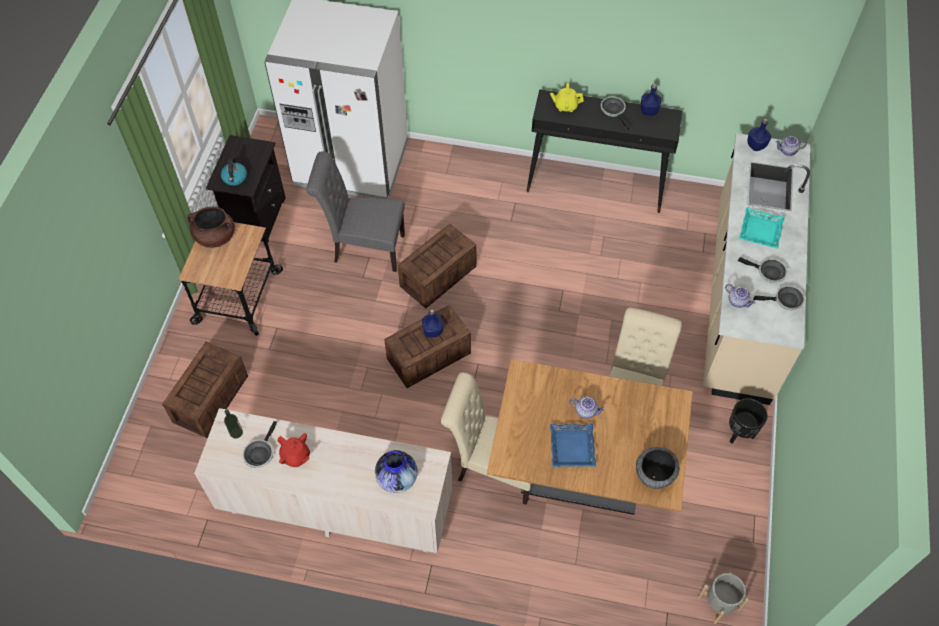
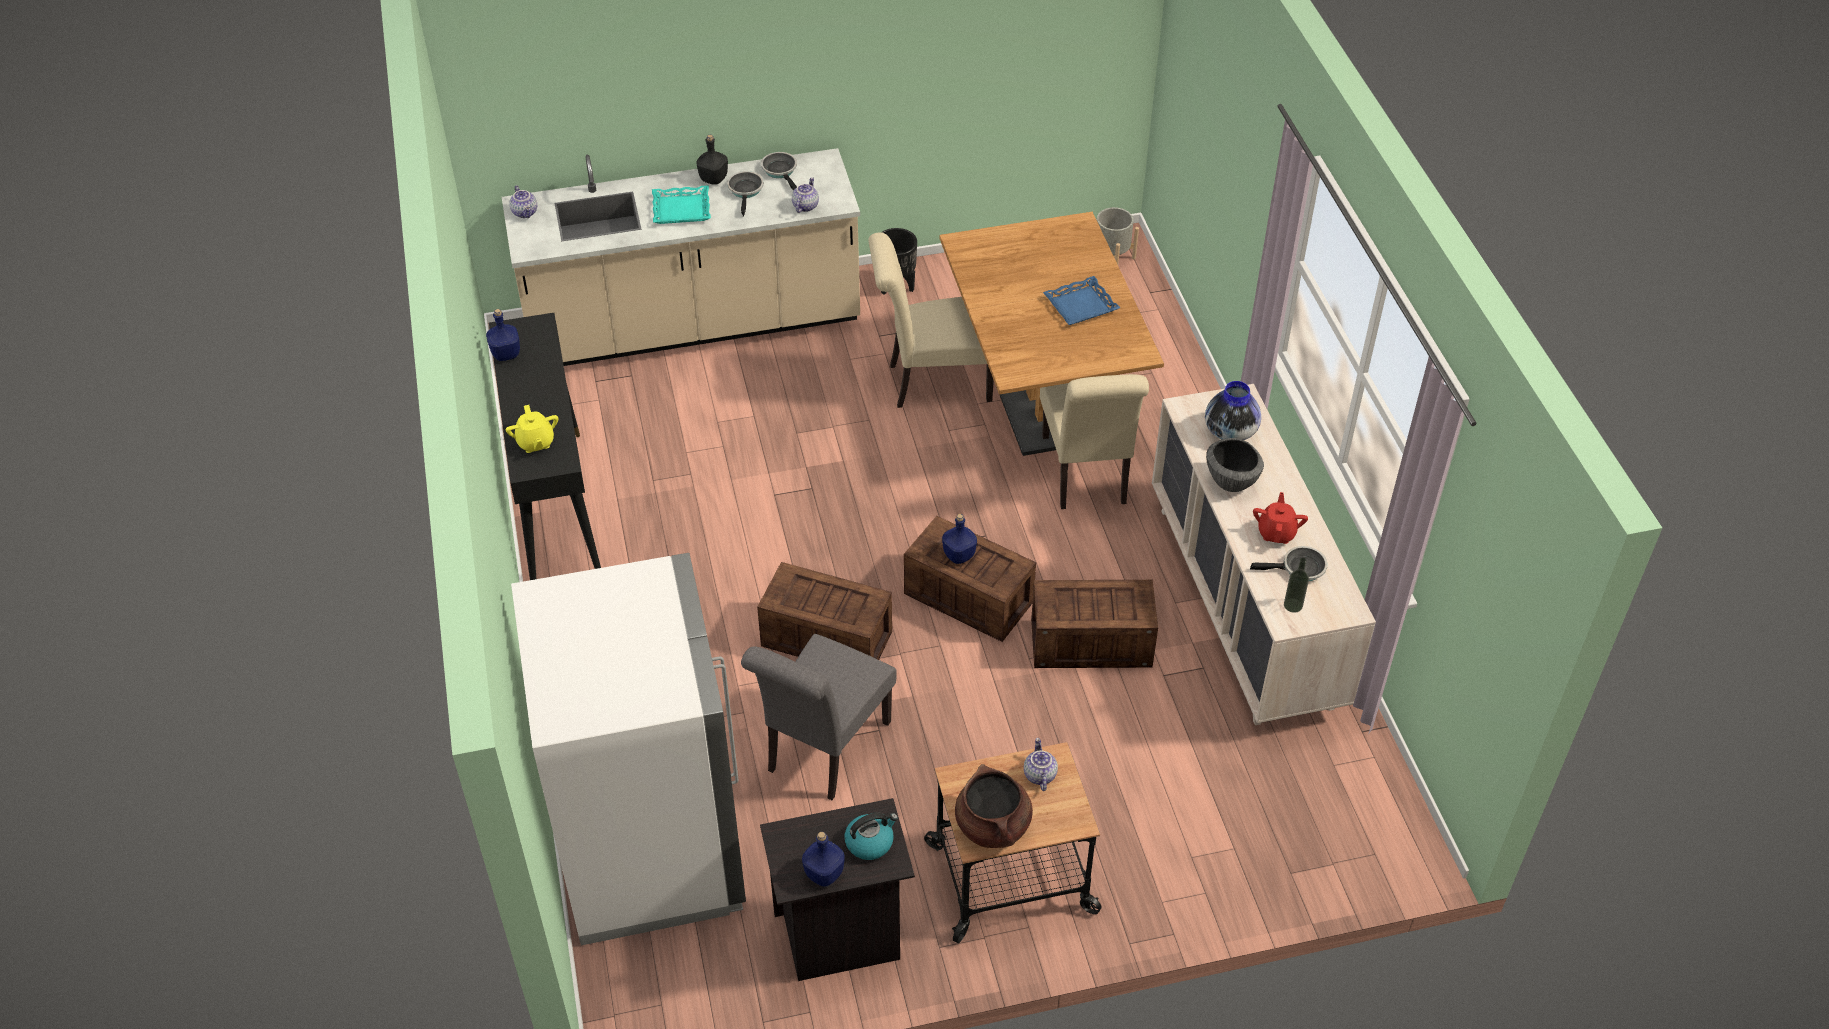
camera: 115 degrees left, 10 degrees down
crate [162,342,248,438] -> crate moved to [1031,580,1158,668]
grey chair [306,151,405,272] -> grey chair turned 45 degrees clockwise [741,634,897,800]
teapot [569,396,605,419] -> teapot moved to [1024,738,1058,791]
frying pan [601,97,630,130] -> none
bowl [636,447,679,489] -> bowl moved to [1206,438,1264,492]
blue bottle [747,119,771,151] -> blue bottle moved to [802,832,845,887]
none -> black bottle [696,135,728,185]

